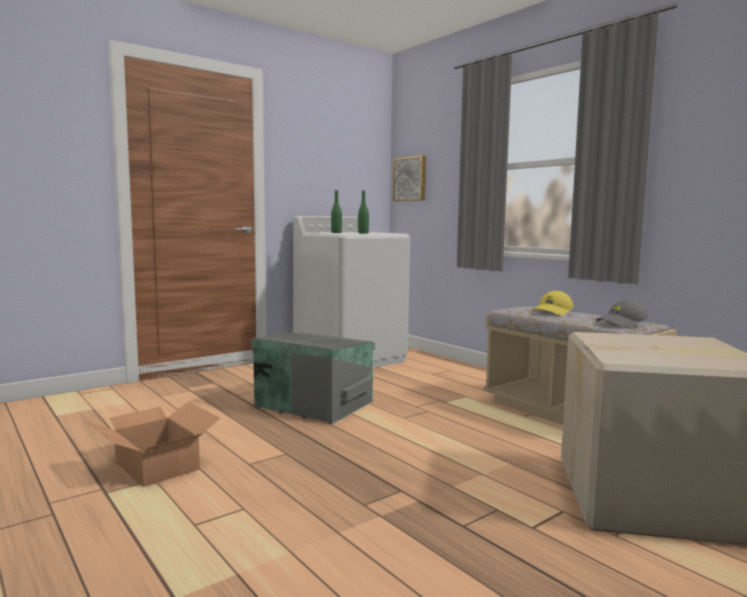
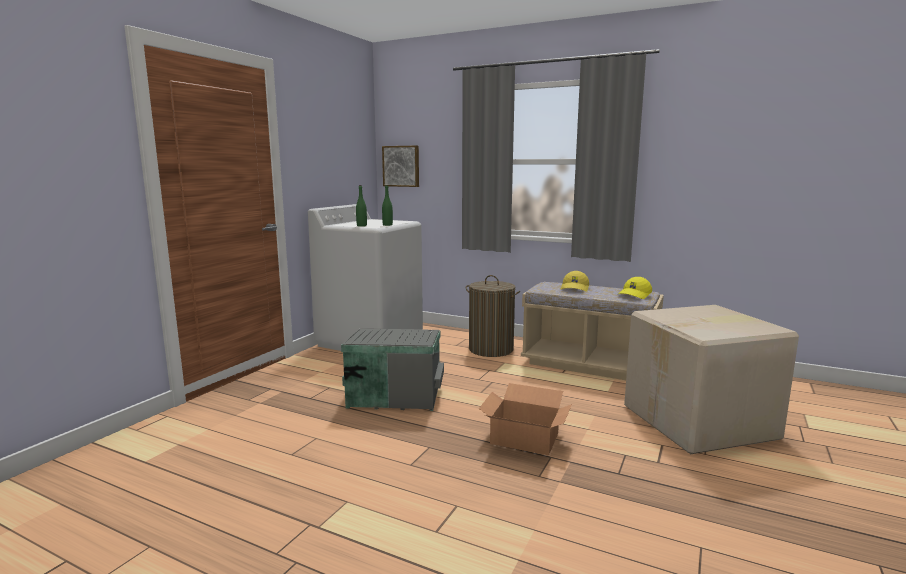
camera: 25 degrees left, 5 degrees up
cardboard box [89,401,220,487] -> cardboard box moved to [479,383,572,455]
grey cap [596,300,648,328] -> yellow cap [617,277,652,299]
none -> laundry basket [466,275,520,357]

